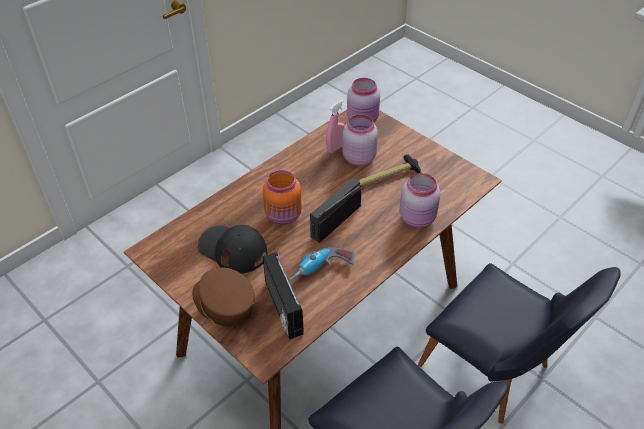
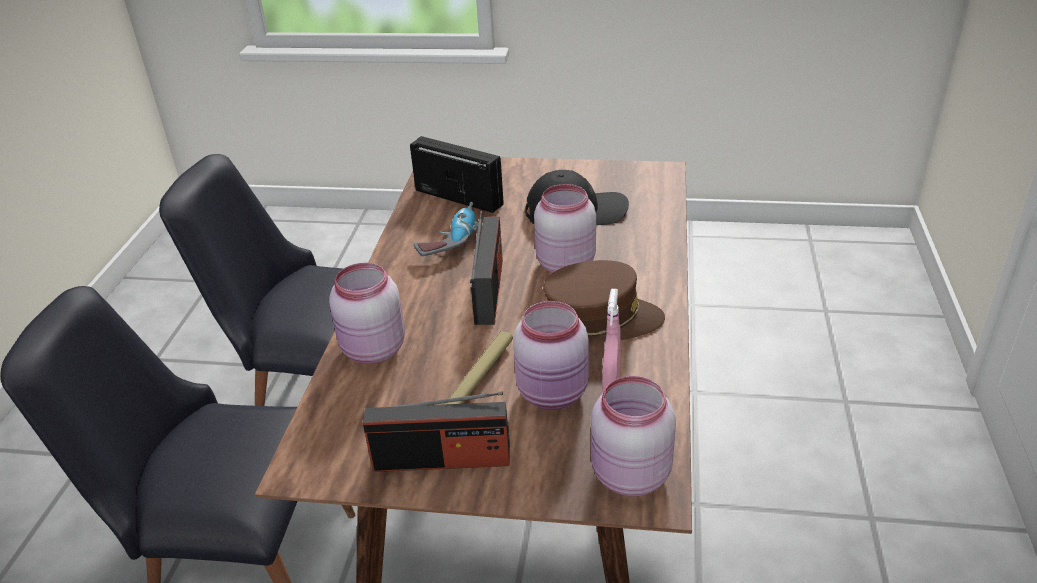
camera: 145 degrees right, 10 degrees down
brown cap [192,267,255,327] -> brown cap moved to [543,260,665,341]
orange jar [263,170,302,225] -> pink jar [534,184,596,273]
none -> radio [363,392,510,472]

